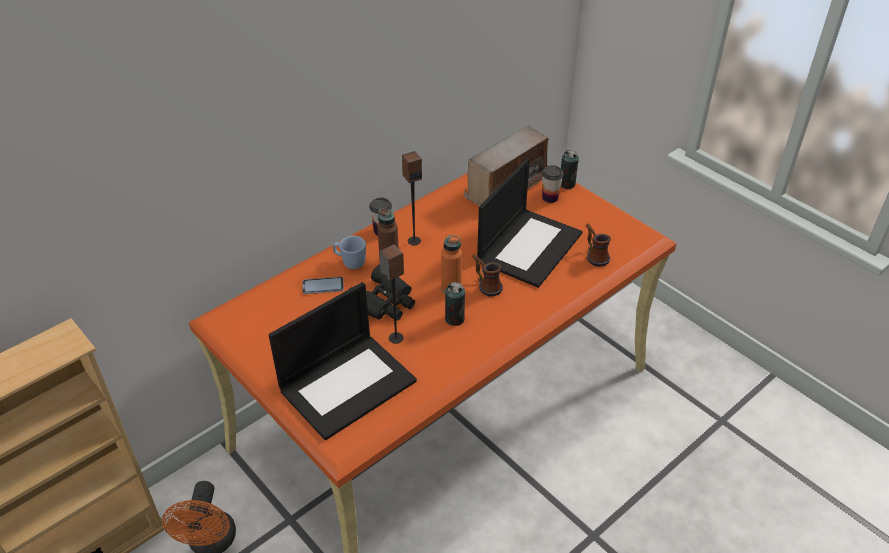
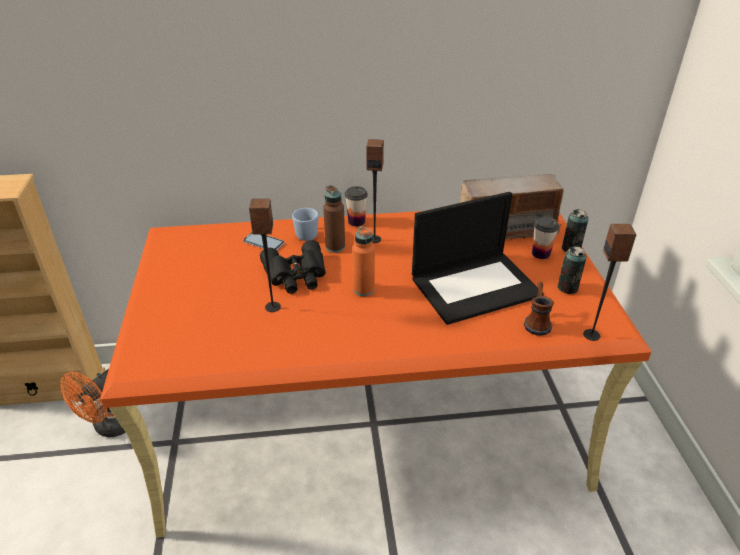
camera: 35 degrees right, 5 degrees down
laptop [268,282,417,440] -> none
can [445,282,465,326] -> can moved to [557,246,587,294]
mug [472,254,503,296] -> none
none -> speaker [583,224,637,341]

